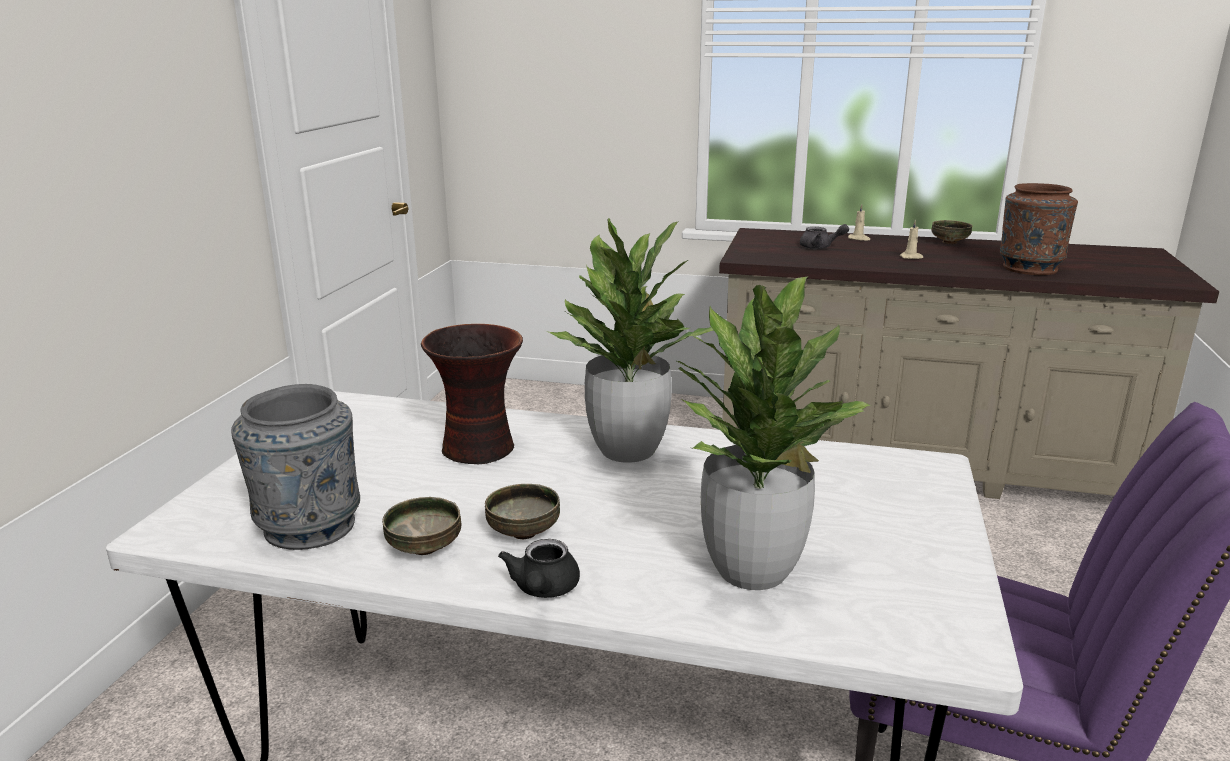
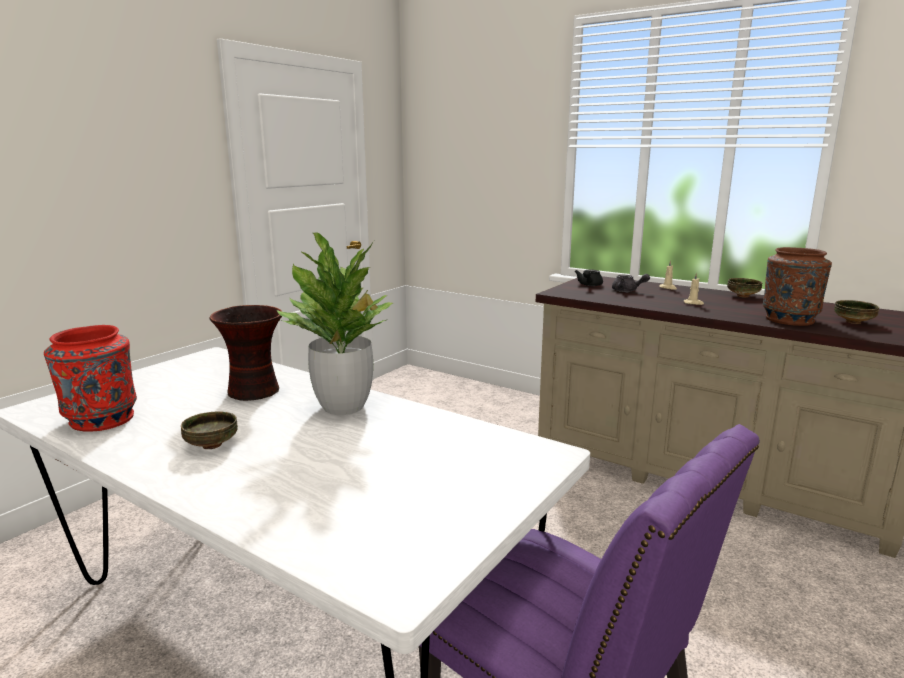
camera: 20 degrees right, 5 degrees down
grey vase [231,384,360,550] -> red vase [44,325,137,432]
bowl [382,497,462,555] -> bowl moved to [834,300,879,324]
black teapot [498,539,580,598] -> black teapot moved to [575,270,603,286]
potted plant [677,276,871,590] -> none

